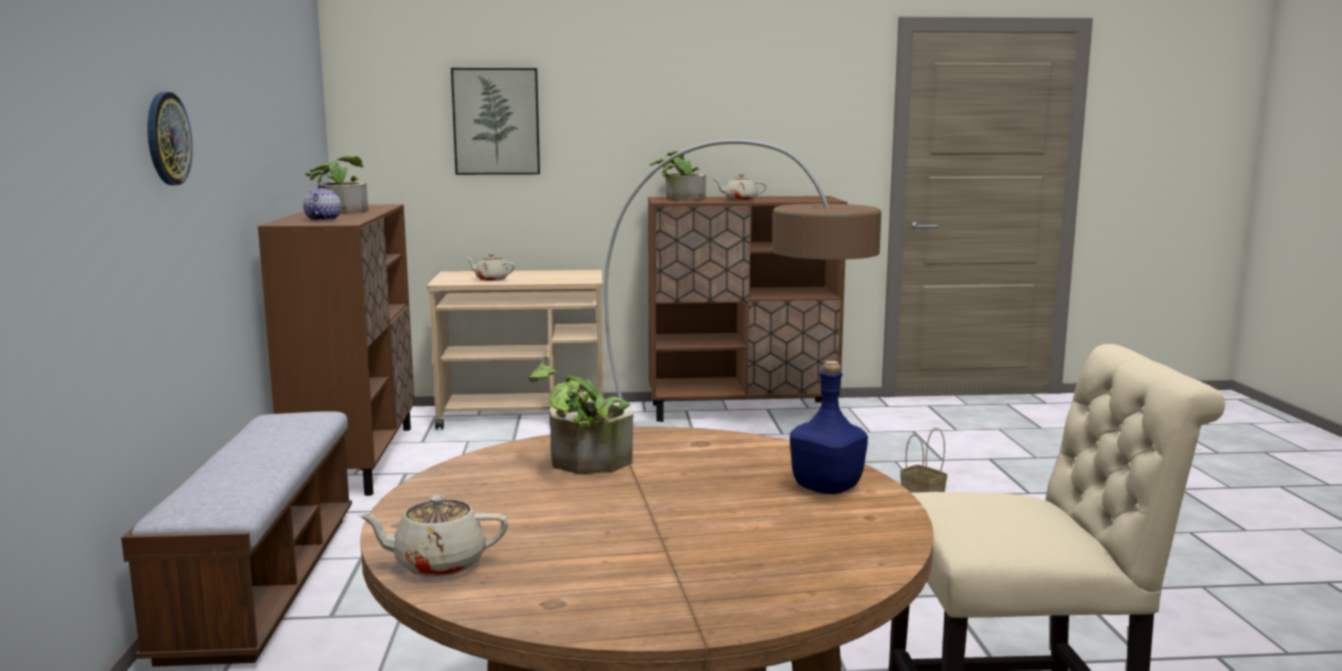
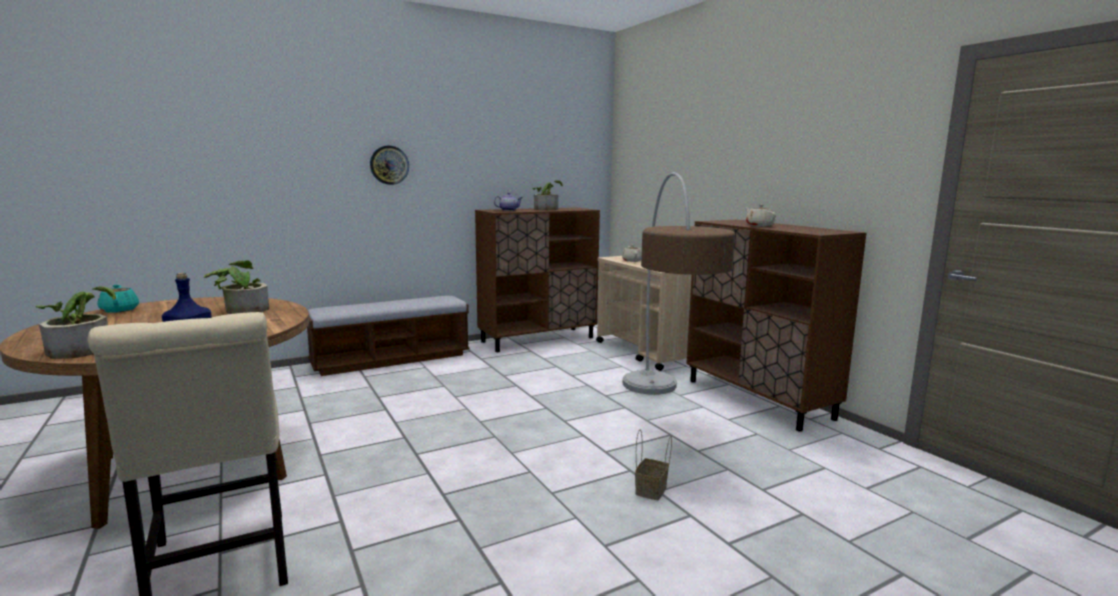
camera: 65 degrees right, 0 degrees up
beige teapot [358,495,508,577] -> turquoise teapot [98,284,139,313]
picture [451,68,540,175] -> none
potted plant [649,151,706,201] -> potted plant moved to [36,286,116,359]

